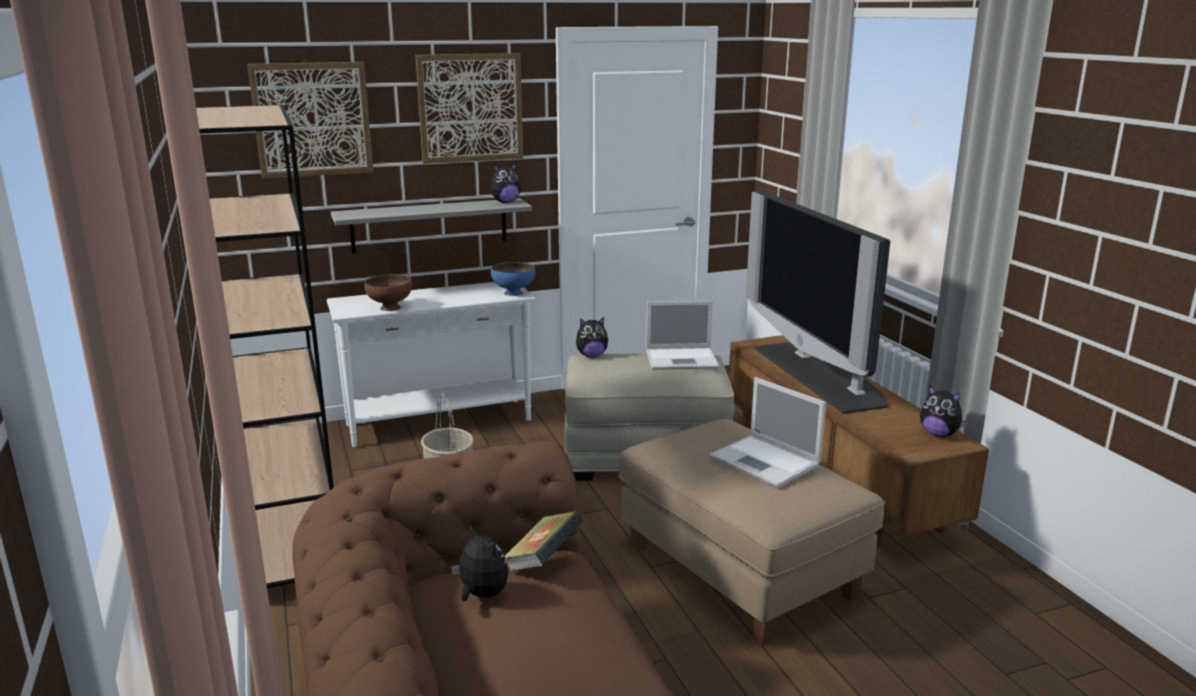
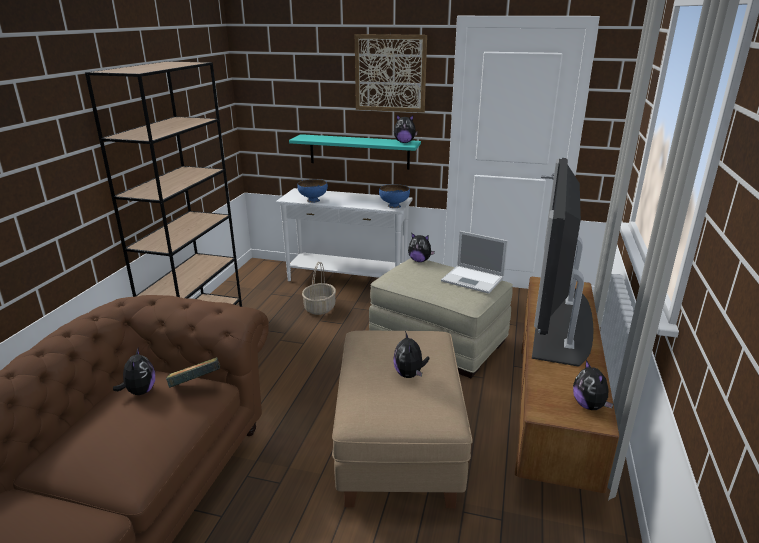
camera: 35 degrees right, 5 degrees up
picture [247,62,373,179] -> none
grey shelf [331,198,532,254] -> turquoise shelf [289,134,421,170]
brown bowl [364,274,412,311] -> blue bowl [297,179,328,203]
laptop [709,377,826,488] -> plush toy [393,331,429,378]

